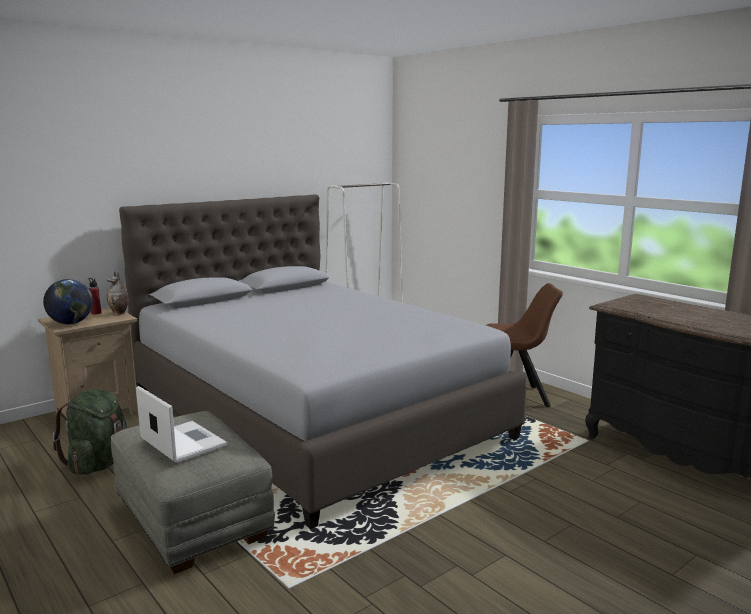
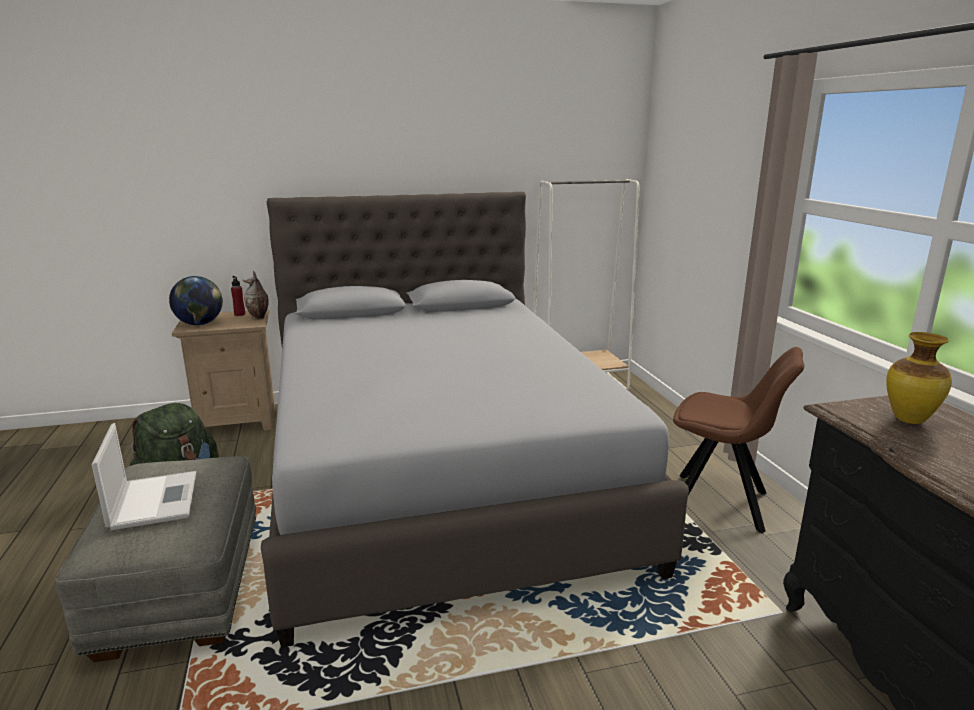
camera: 25 degrees right, 5 degrees up
none -> vase [886,332,952,424]

